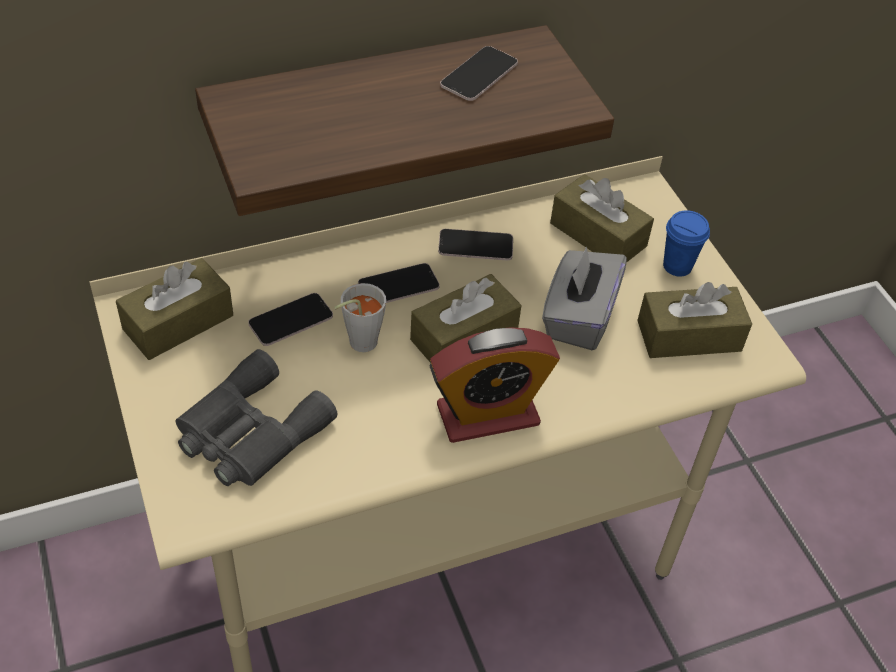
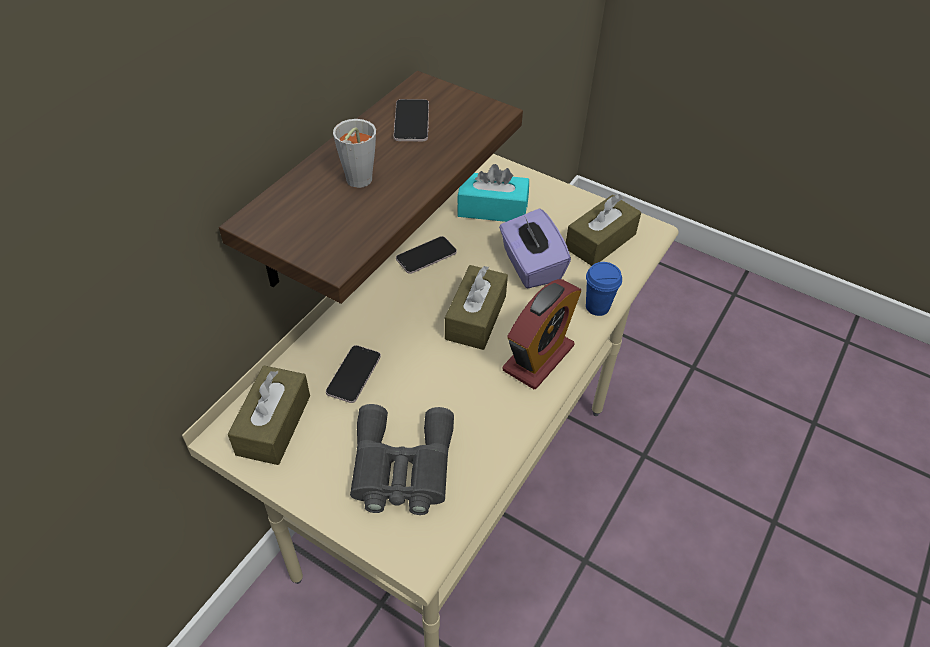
camera: 35 degrees left, 0 degrees up
grey cup [334,283,386,352] -> grey cup moved to [333,119,376,188]
phone [358,263,440,303] -> none
grey tissue box [542,246,627,350] -> purple tissue box [499,208,571,289]
brown tissue box [550,174,654,263] -> turquoise tissue box [457,164,529,222]
blue cup [663,210,710,277] -> blue cup moved to [586,262,622,316]

